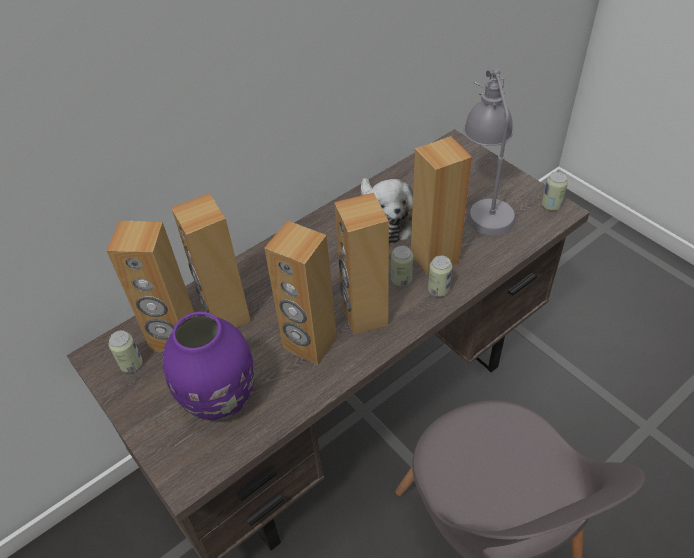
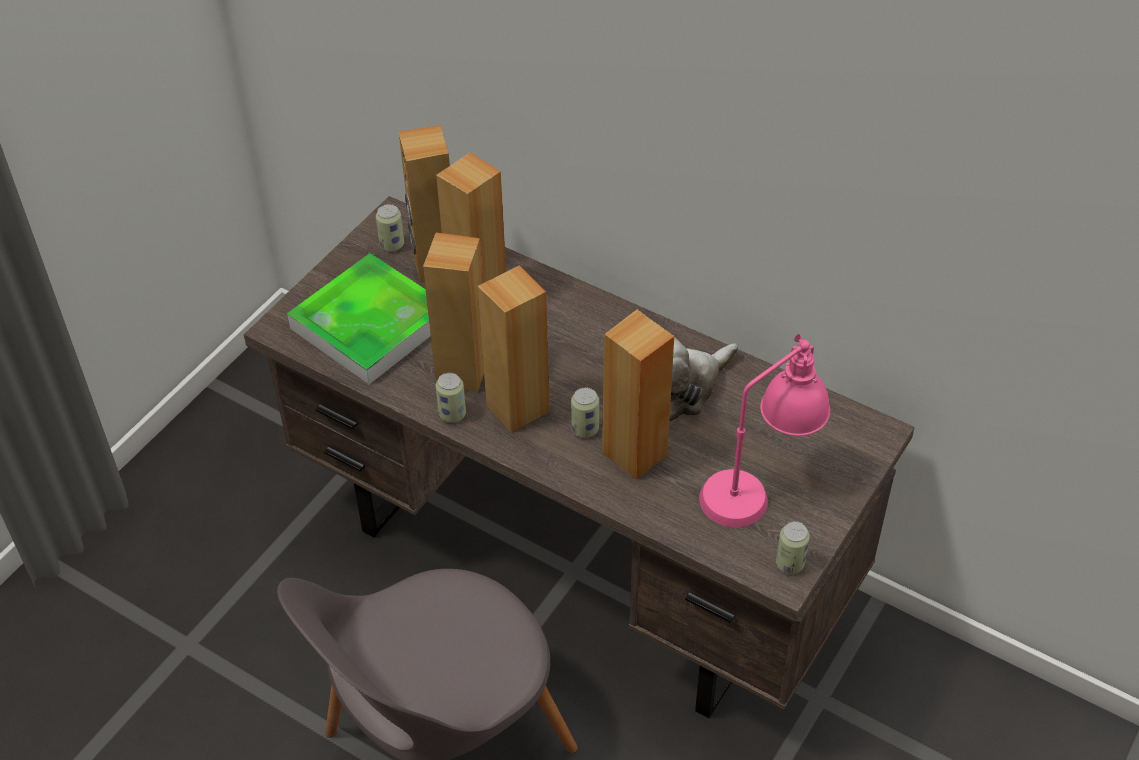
camera: 70 degrees right, 0 degrees up
purple vase [162,311,254,421] -> tray [287,253,431,384]
can [428,255,452,297] -> can moved to [436,373,466,423]
grey table lamp [463,68,516,236] -> pink table lamp [699,334,830,528]

